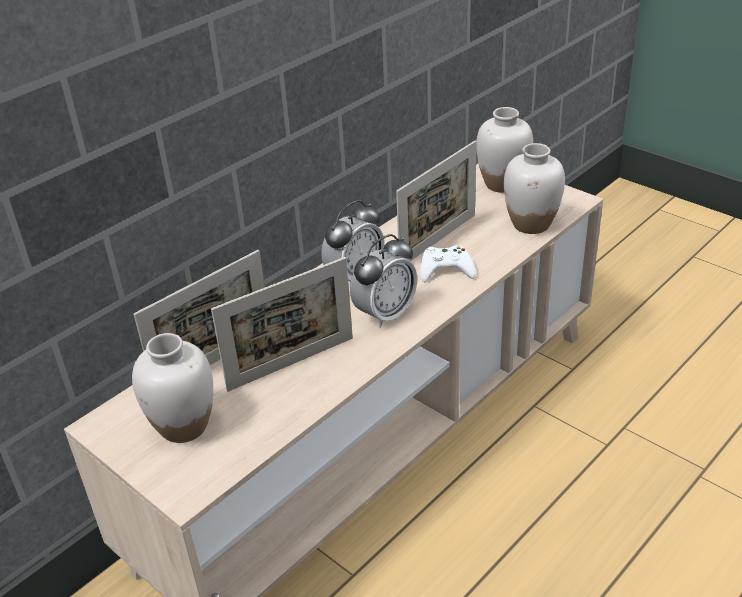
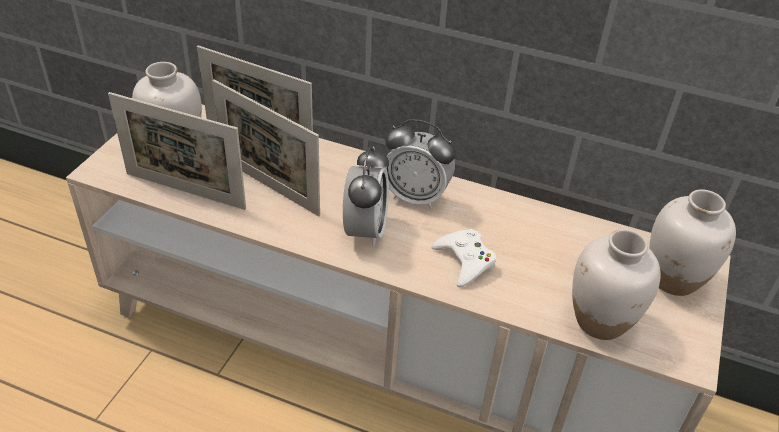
camera: 65 degrees right, 5 degrees up
alarm clock [350,234,417,328] -> alarm clock turned 105 degrees counterclockwise [343,146,389,247]
picture frame [396,140,477,261] -> picture frame moved to [108,92,246,210]

